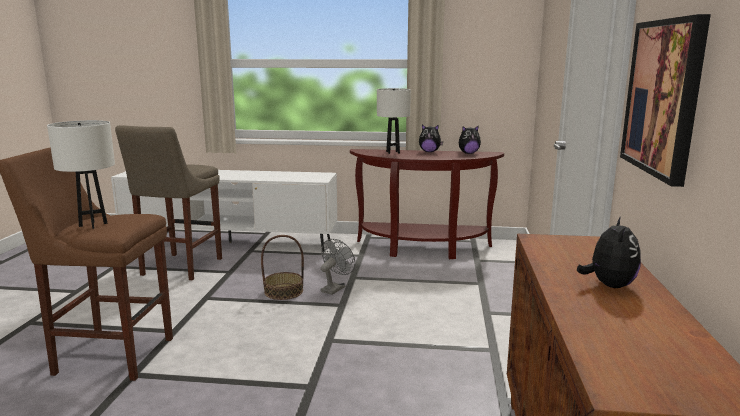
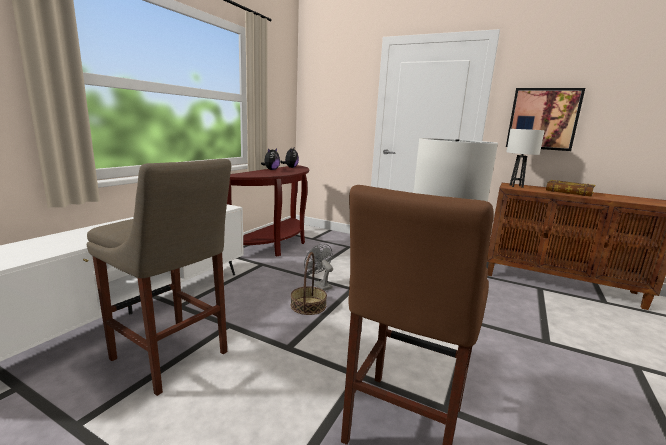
camera: 70 degrees left, 0 degrees up
white table lamp [377,88,411,154] -> white table lamp moved to [507,129,545,188]
plush toy [577,216,641,288] -> book [546,180,595,196]

